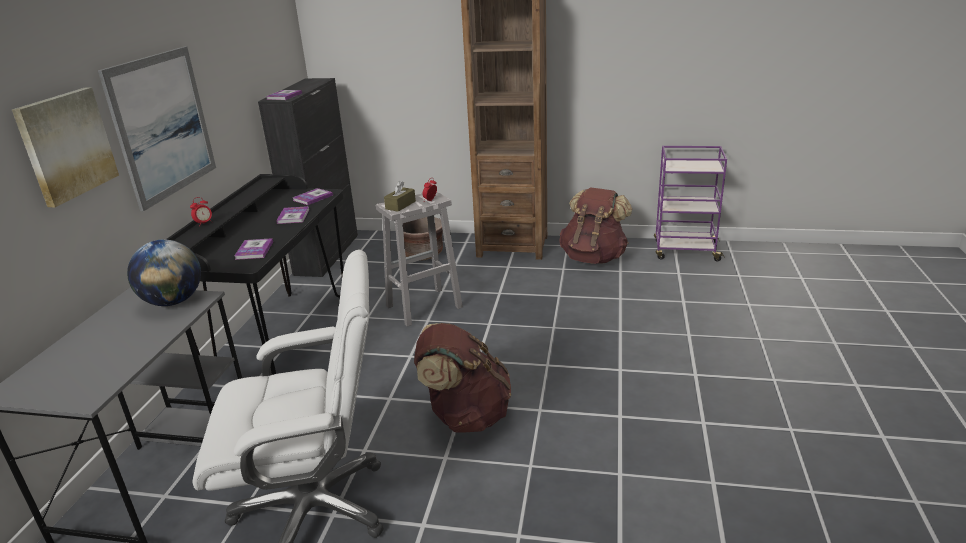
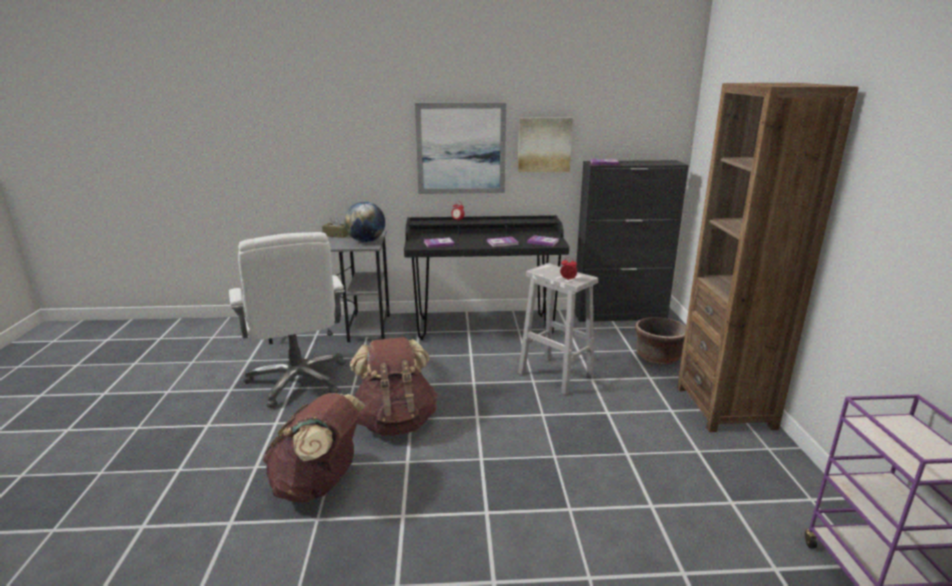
camera: 75 degrees right, 5 degrees down
picture [12,87,119,207] -> picture moved to [518,117,573,172]
brown tissue box [384,181,416,212] -> brown tissue box moved to [322,216,349,238]
brown backpack [559,187,632,264] -> brown backpack moved to [263,393,365,502]

